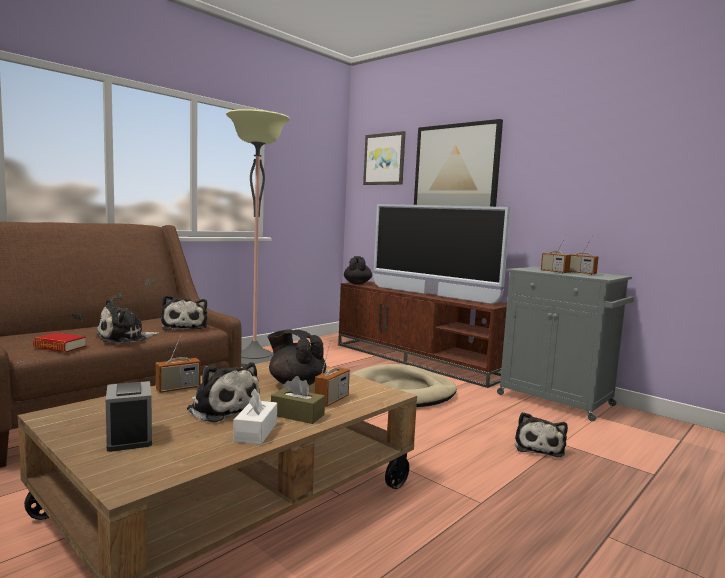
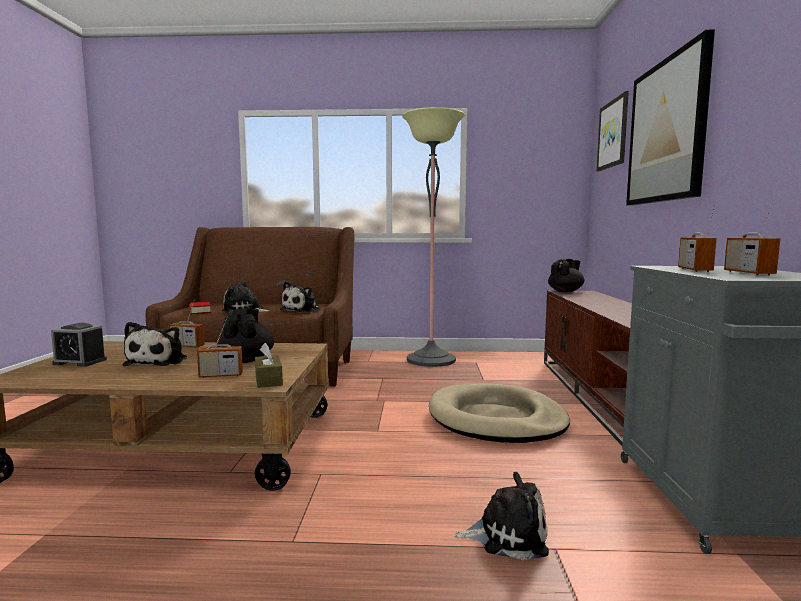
camera: 50 degrees right, 0 degrees up
alarm clock [106,381,152,452] -> alarm clock turned 75 degrees clockwise [51,323,107,367]
white tissue box [233,389,277,444] -> none
brown tissue box [271,376,325,424] -> brown tissue box moved to [255,343,283,388]
television [373,204,511,304] -> none
plush toy [515,412,568,457] -> plush toy turned 150 degrees counterclockwise [454,472,549,560]

